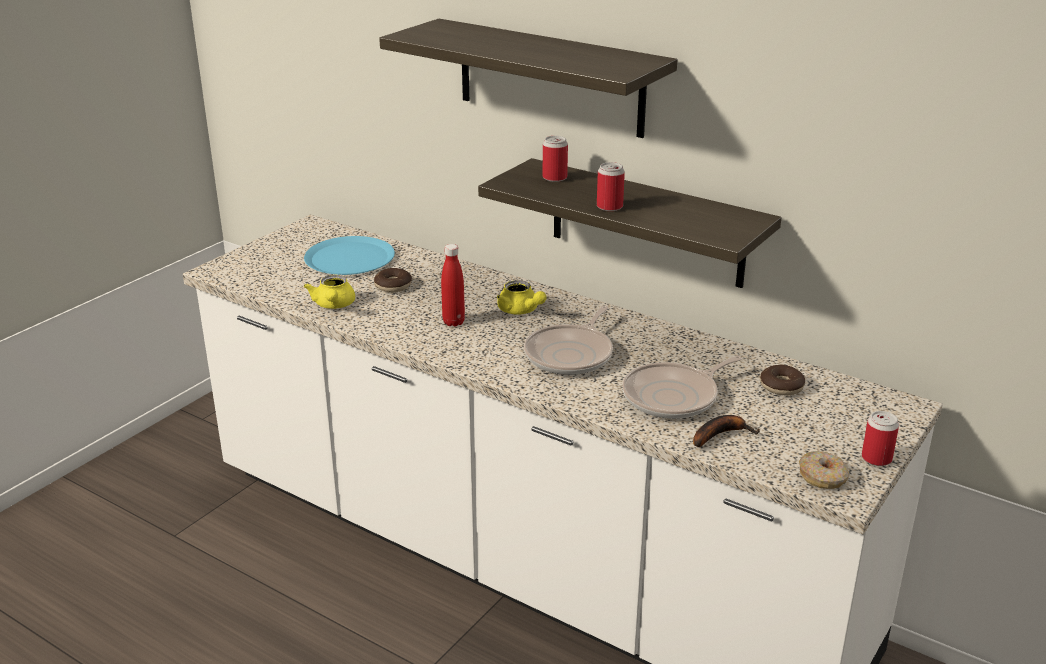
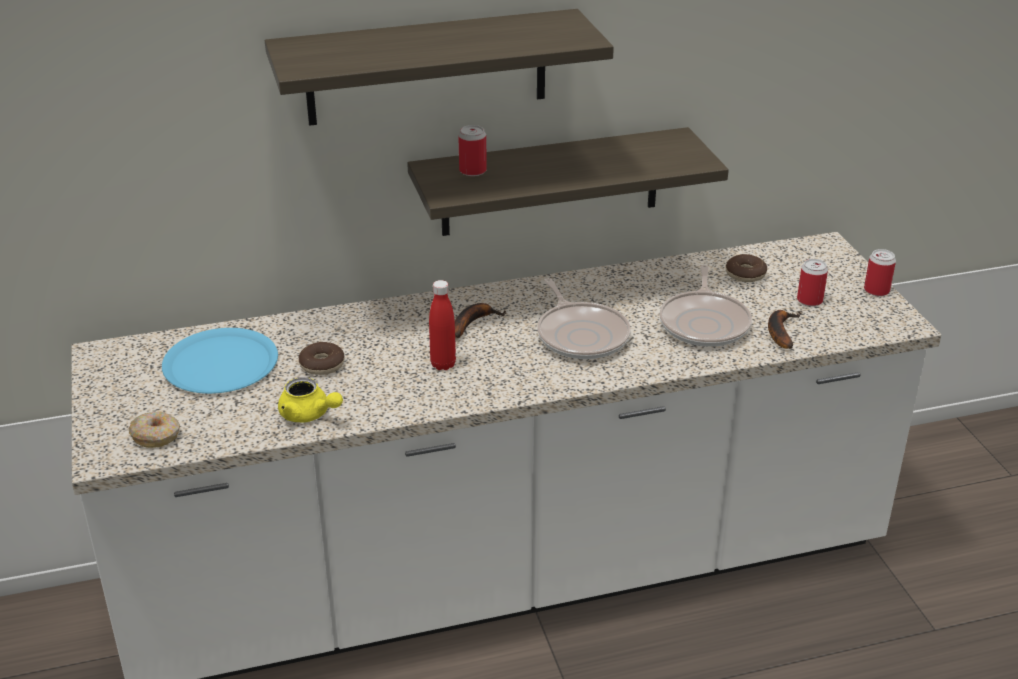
camera: 50 degrees left, 5 degrees up
yellow teapot [497,280,547,315] -> banana [455,303,506,338]
can [597,162,625,211] -> can moved to [797,259,828,306]
donut [799,451,849,489] -> donut moved to [129,412,180,448]

